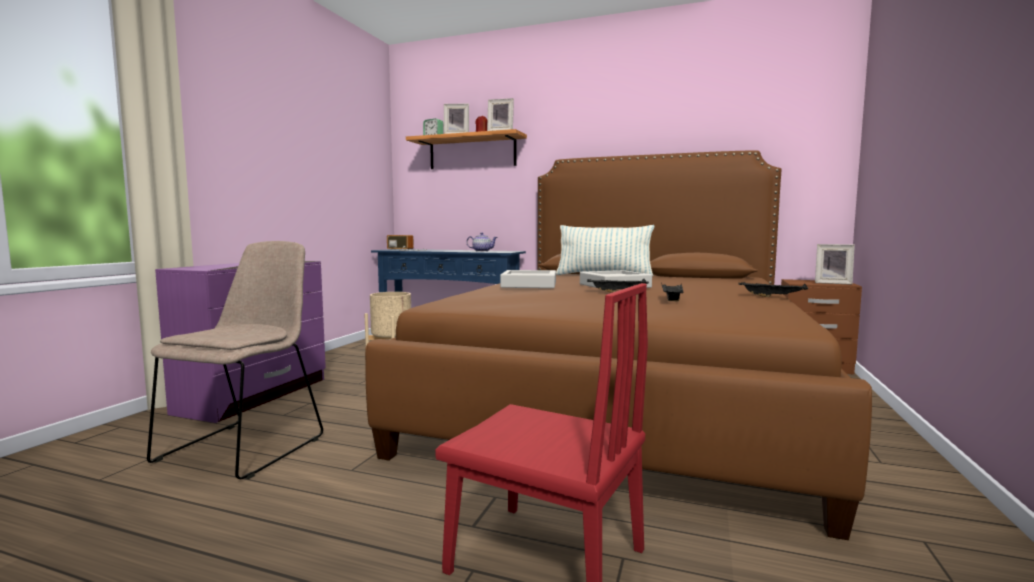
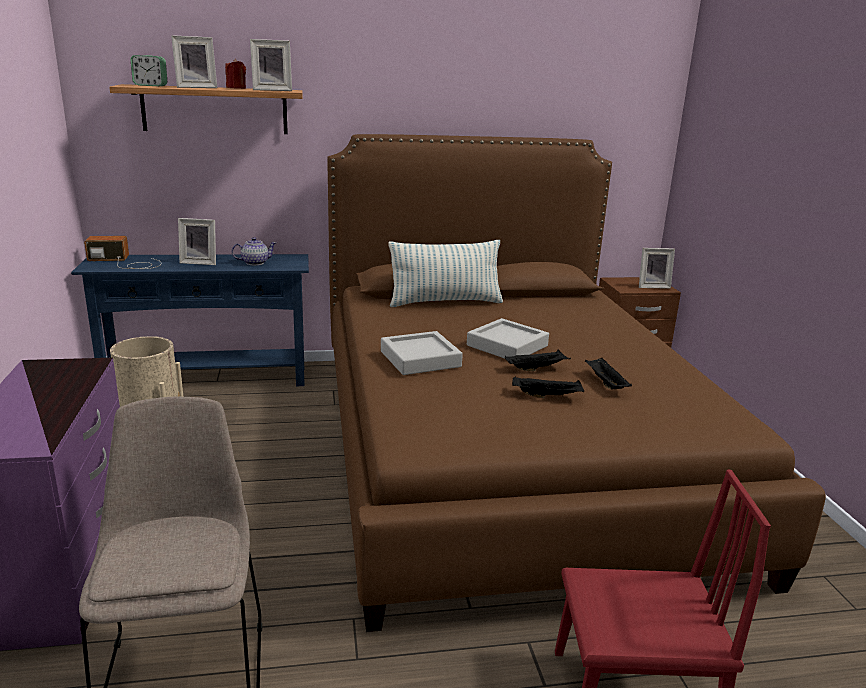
camera: 30 degrees left, 15 degrees up
black tray [738,282,808,297] -> black tray moved to [512,377,585,398]
none -> picture frame [178,218,216,265]

